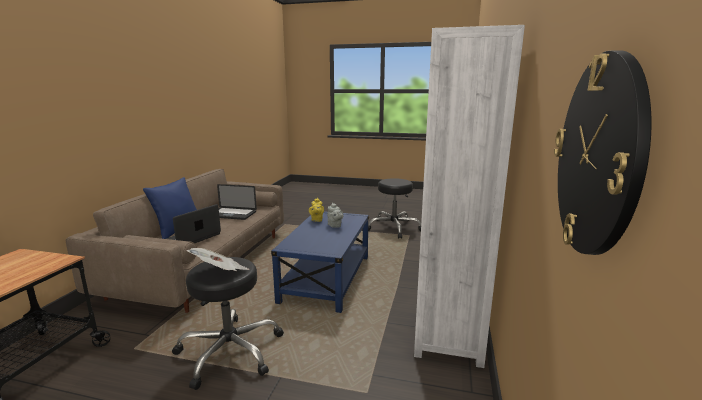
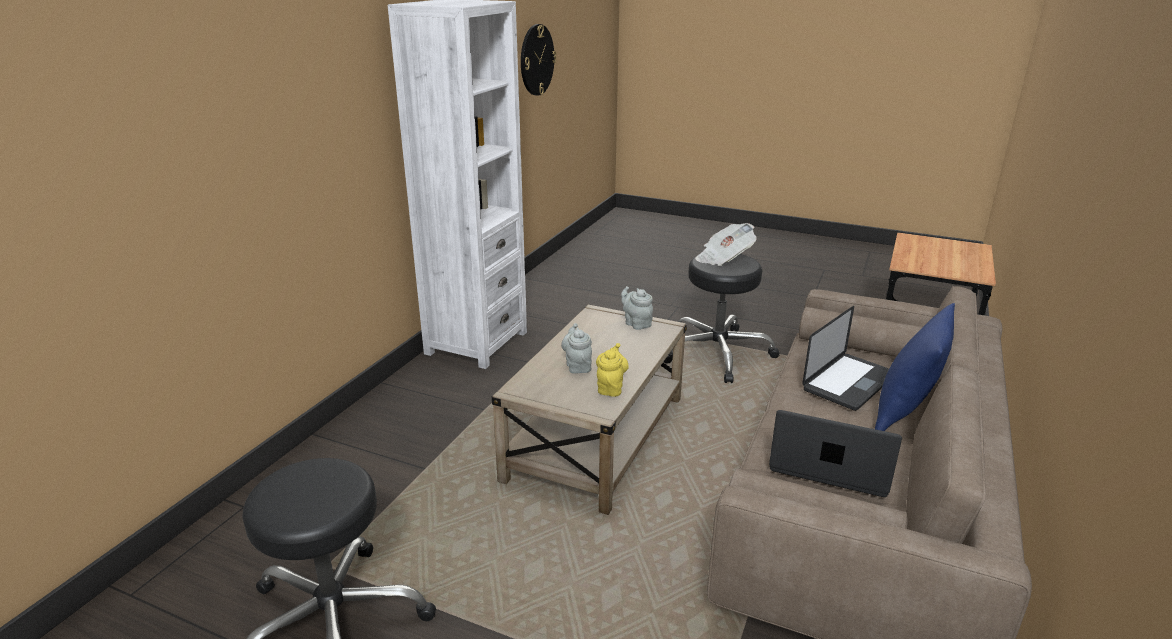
camera: 170 degrees left, 10 degrees up
blue coffee table [271,211,369,313] -> beige coffee table [492,305,687,515]
none -> grey teapot [621,286,653,330]

